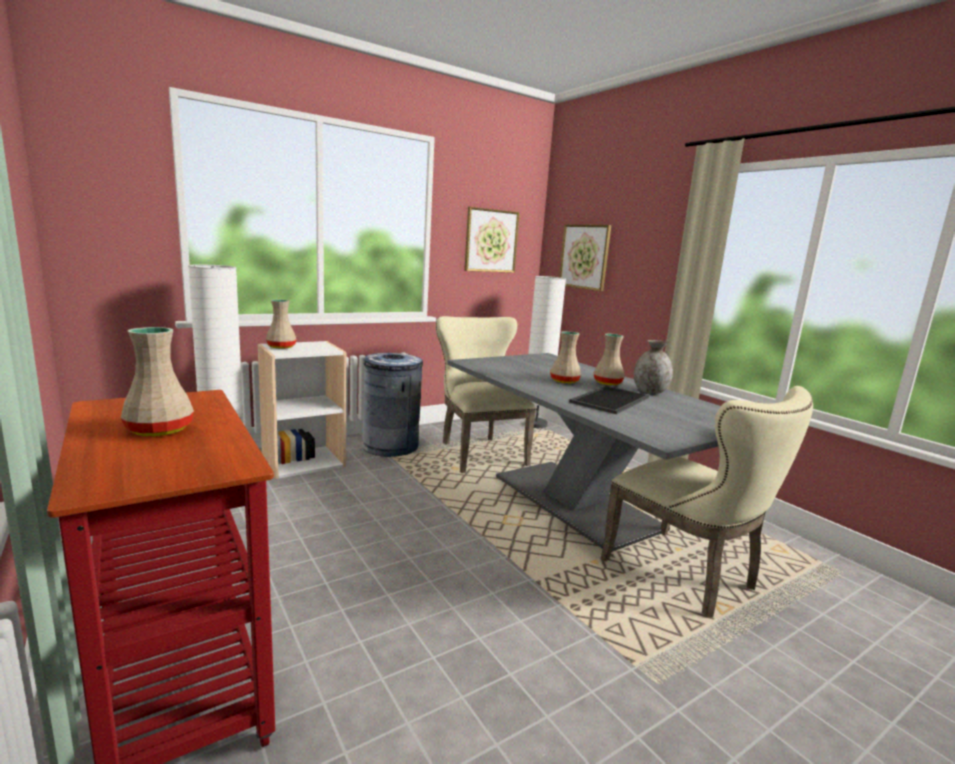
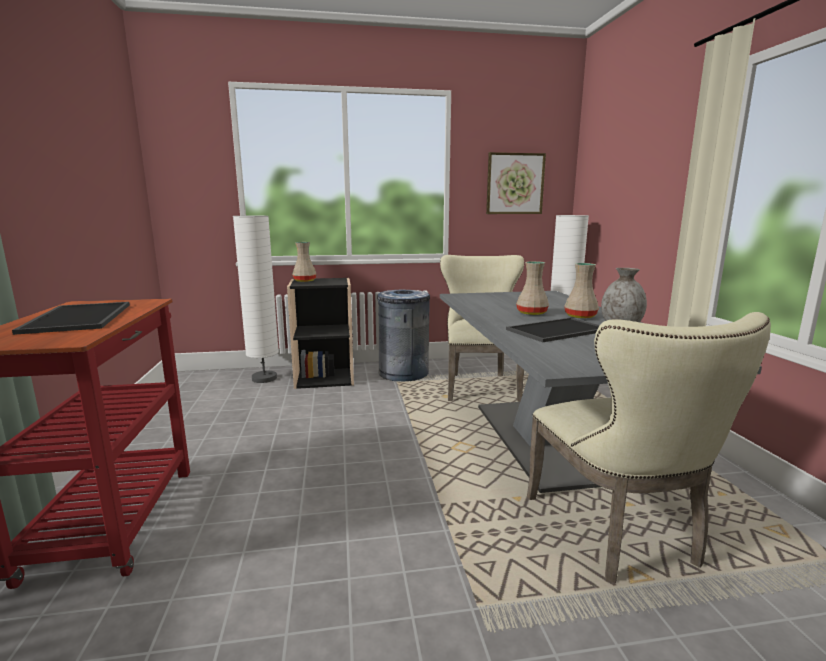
camera: 25 degrees right, 0 degrees up
beige vase [121,327,194,436] -> tray [12,302,130,335]
white bookcase [258,341,346,479] -> black bookcase [287,278,354,389]
picture [559,224,611,291] -> none

